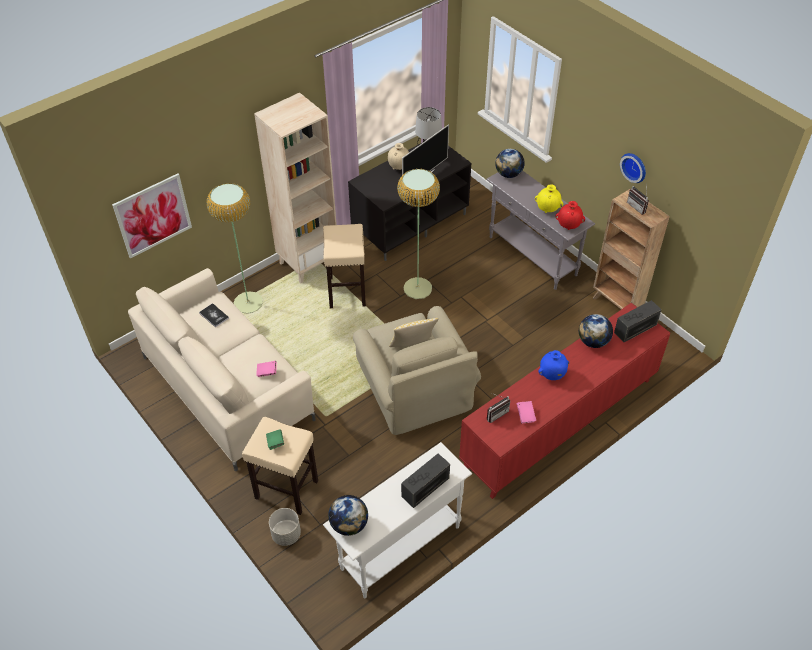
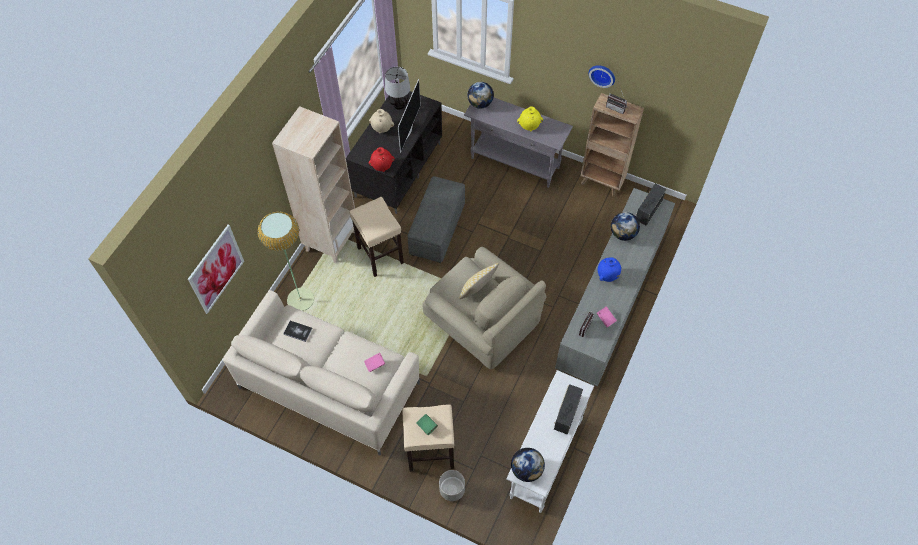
camera: 25 degrees left, 10 degrees up
floor lamp [397,169,440,299] -> grey ottoman [407,176,465,263]
red cabinet [459,303,670,499] -> grey cabinet [555,188,675,386]
red vase [555,201,585,230] -> red vase moved to [369,147,395,172]

